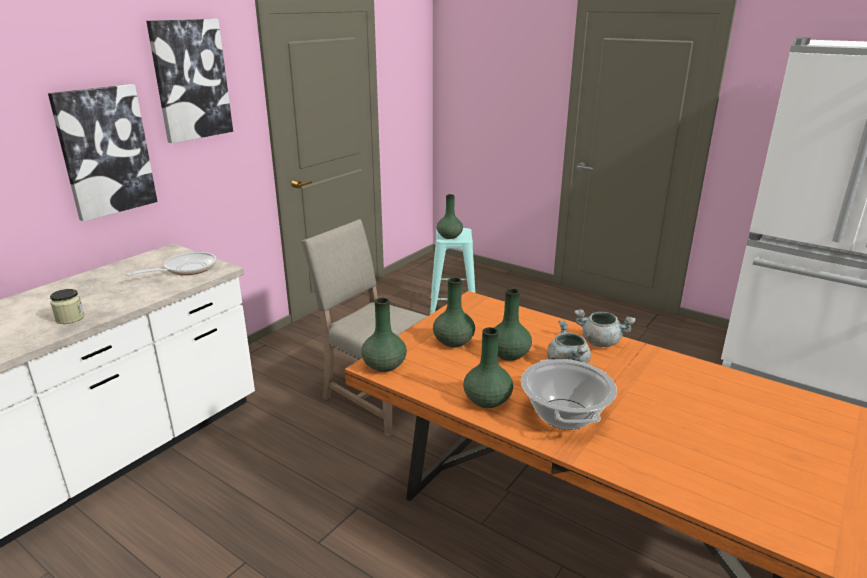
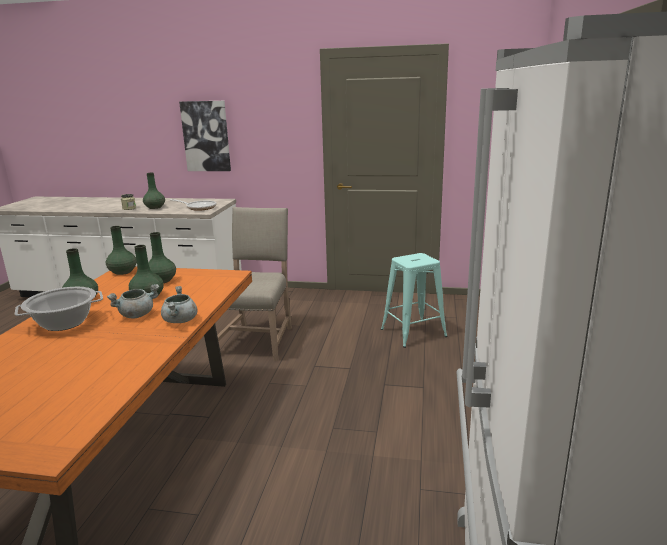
camera: 65 degrees right, 5 degrees down
picture [146,19,233,143] -> none
green vase [437,194,463,239] -> green vase moved to [143,173,165,209]

